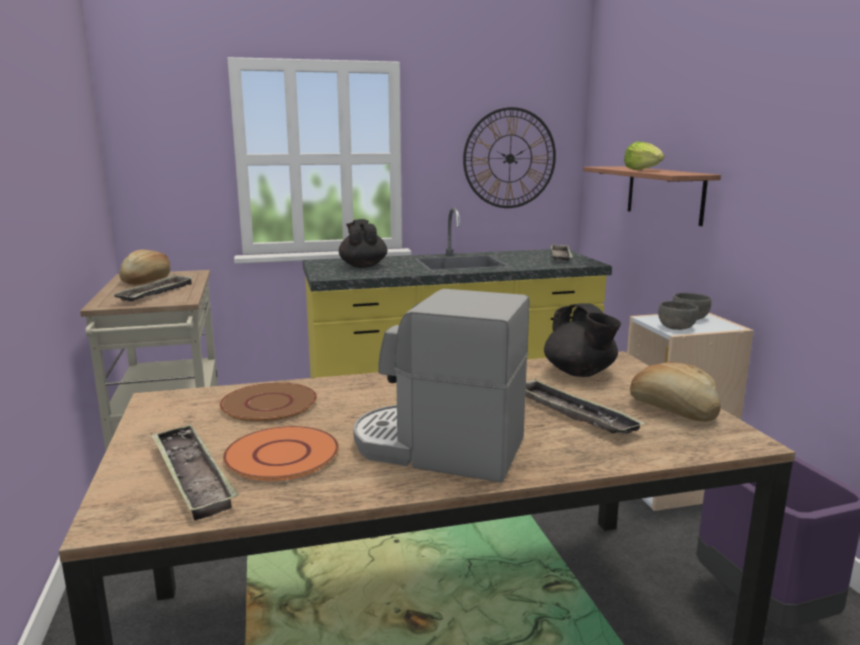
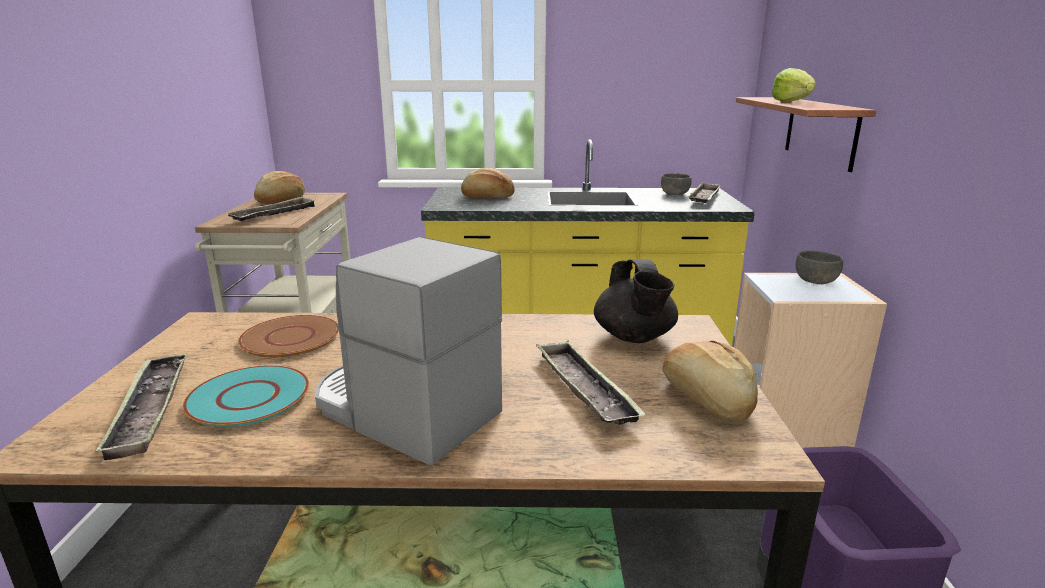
camera: 15 degrees right, 5 degrees up
orange plate [223,426,339,481] -> turquoise plate [183,365,309,427]
black teapot [339,219,388,268] -> bread [461,168,515,198]
wall clock [463,107,556,208] -> none
grey bowl [658,301,699,330] -> grey bowl moved to [661,173,692,195]

